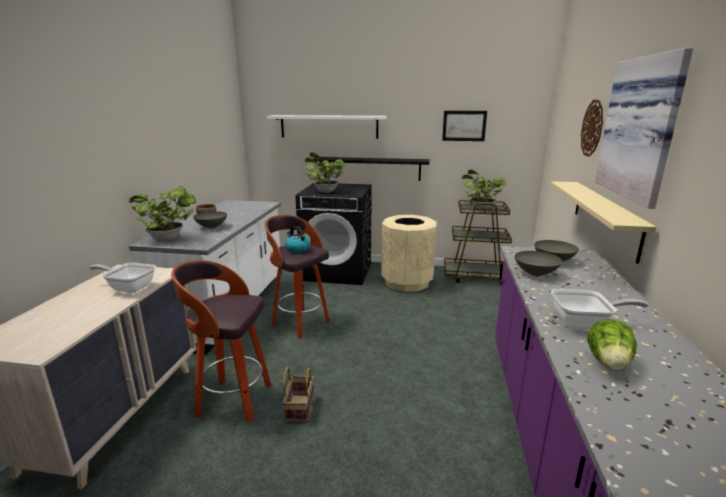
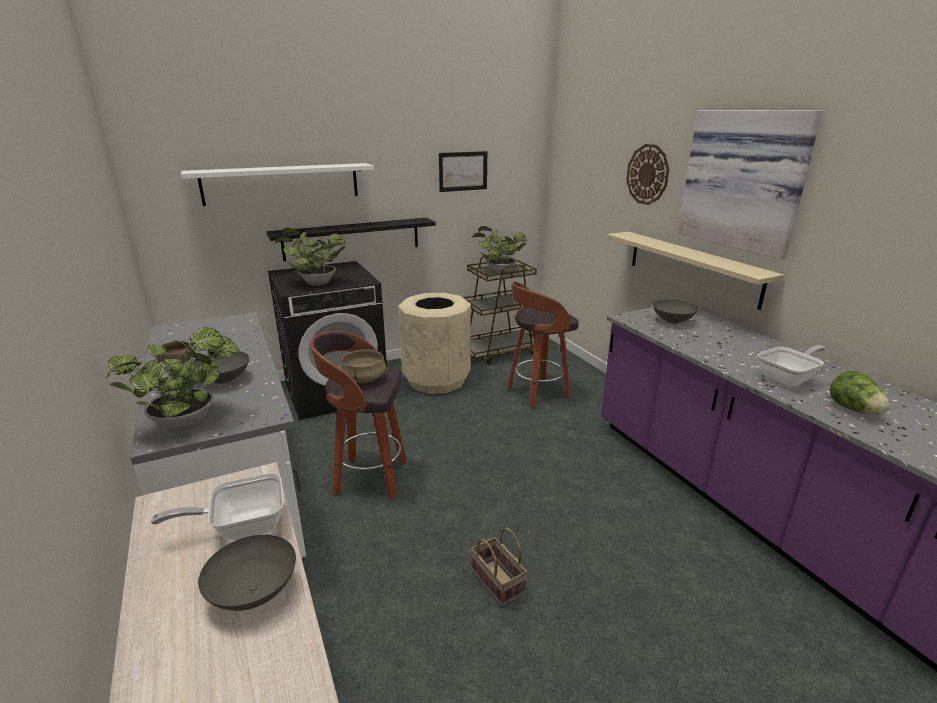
camera: 35 degrees left, 5 degrees up
stool [171,260,272,423] -> stool moved to [507,281,578,408]
kettle [285,226,311,253] -> beige cooking pot [340,350,386,383]
grey bowl [515,251,562,276] -> grey bowl moved to [198,534,296,611]

